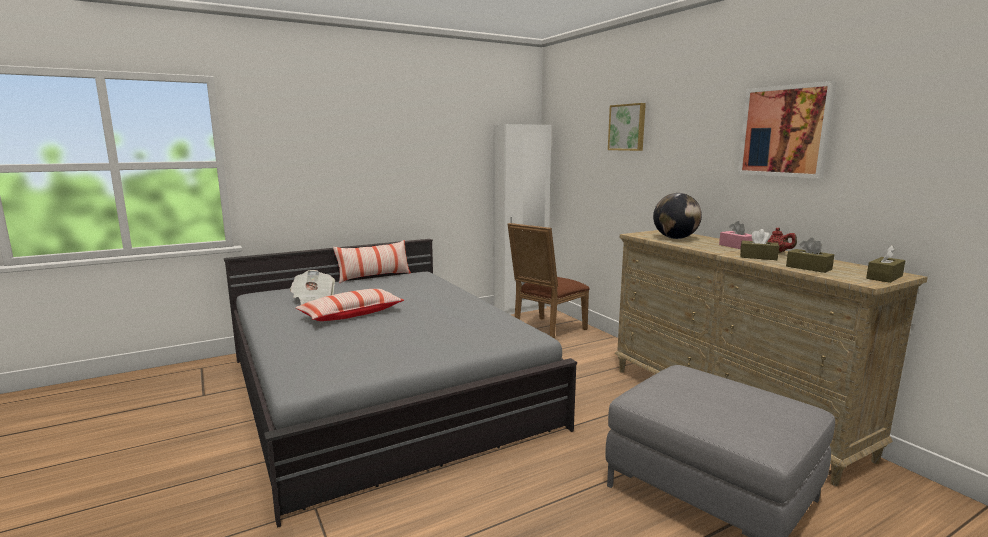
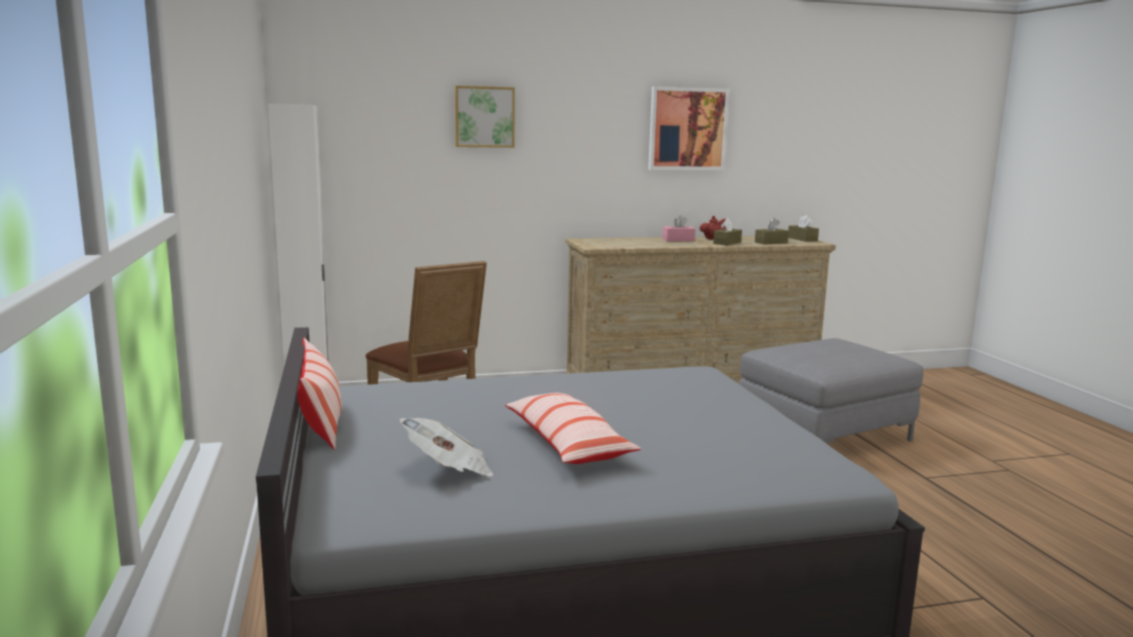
camera: 75 degrees left, 0 degrees up
globe [653,193,702,239] -> none

